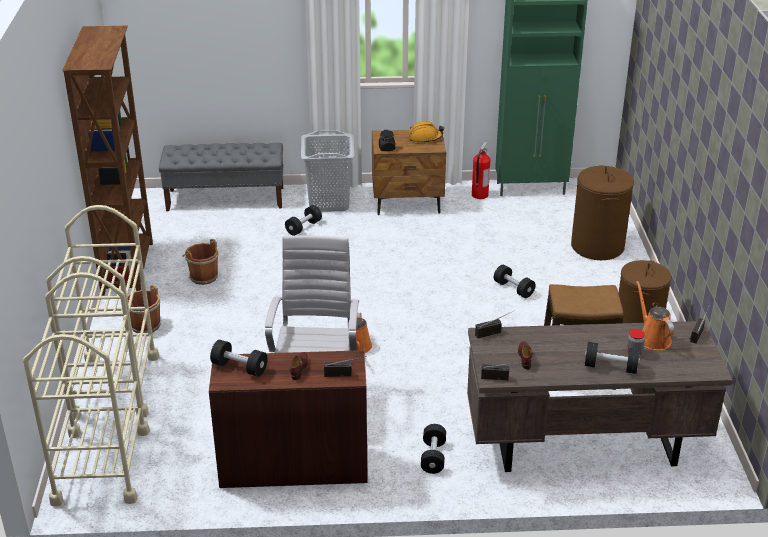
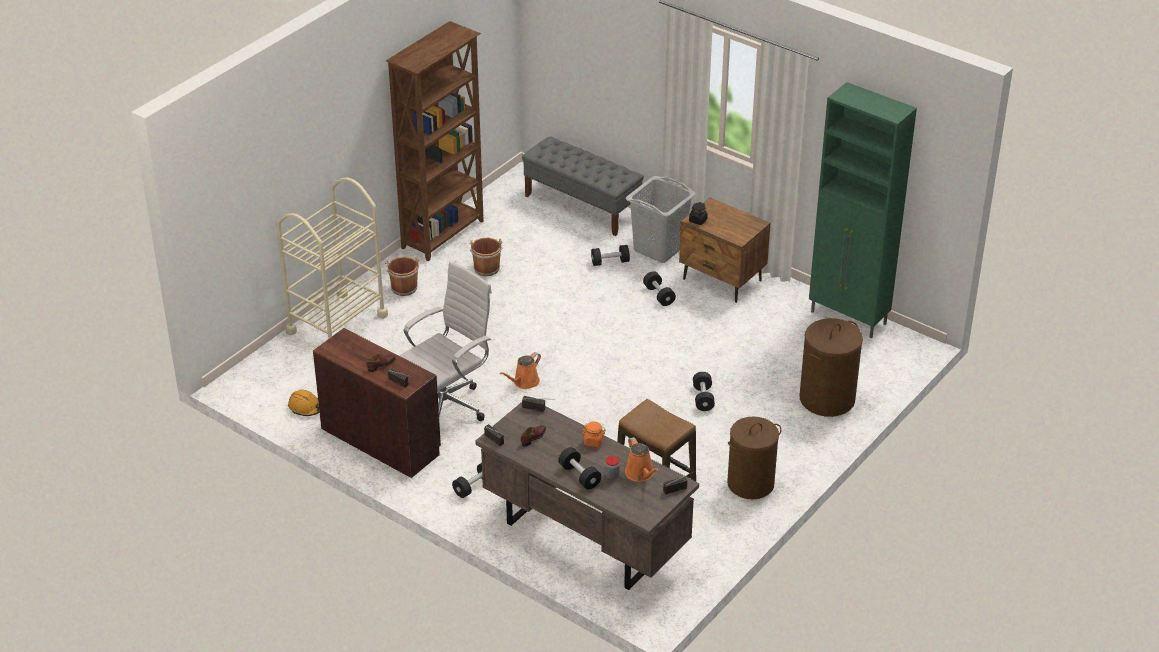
camera: 40 degrees right, 5 degrees up
beige cart [23,272,150,507] -> none
black dumbbell [210,340,268,377] -> black dumbbell moved to [643,271,676,306]
orange hard hat [408,122,444,143] -> orange hard hat moved to [288,390,320,416]
fire extinguisher [472,142,490,199] -> none
orange watering can [636,281,674,351] -> orange watering can turned 135 degrees clockwise [625,437,659,482]
none -> orange jar [582,421,606,447]

